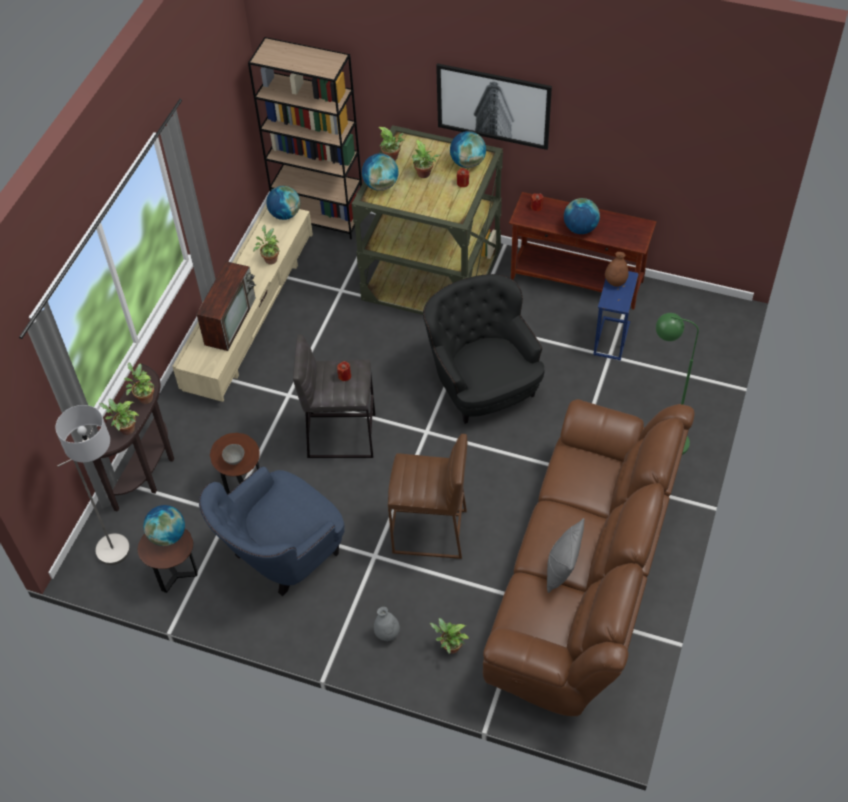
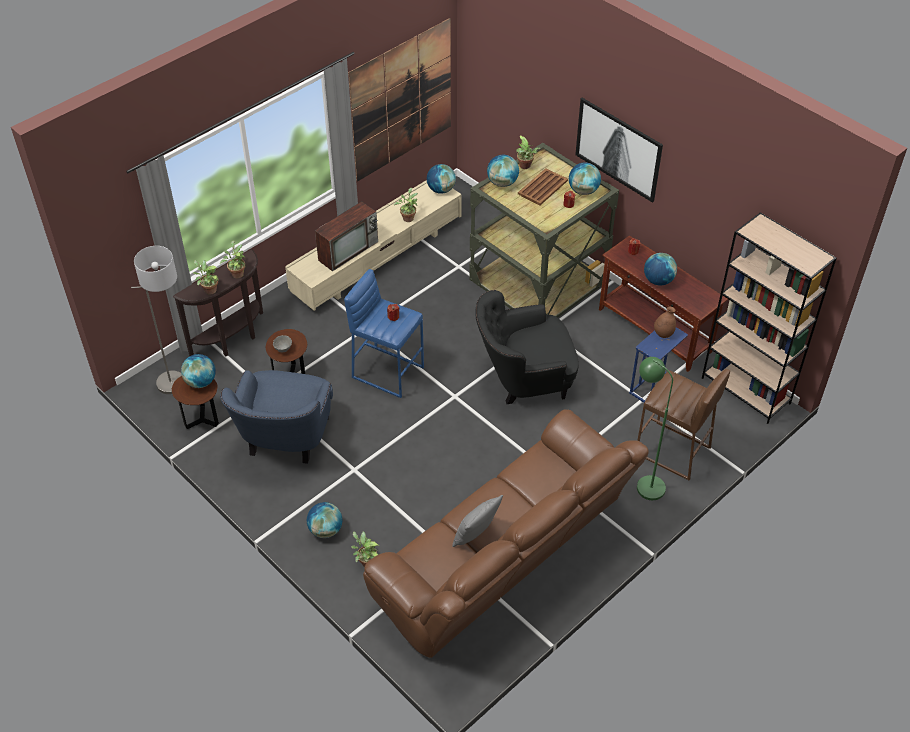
camera: 25 degrees right, 5 degrees down
blue armchair [199,467,345,596] -> blue armchair turned 60 degrees counterclockwise [220,370,333,464]
beige bookcase [248,37,362,239] -> beige bookcase moved to [702,212,837,424]
grey stool [293,335,376,458] -> blue stool [344,269,424,398]
grey vase [374,607,400,641] -> globe [307,502,342,538]
brown stool [388,434,468,559] -> brown stool moved to [637,369,730,481]
potted plant [412,140,440,178] -> brown tray [518,168,568,205]
black armchair [423,274,545,424] -> black armchair turned 105 degrees counterclockwise [475,290,579,404]
none -> picture [348,18,451,182]

